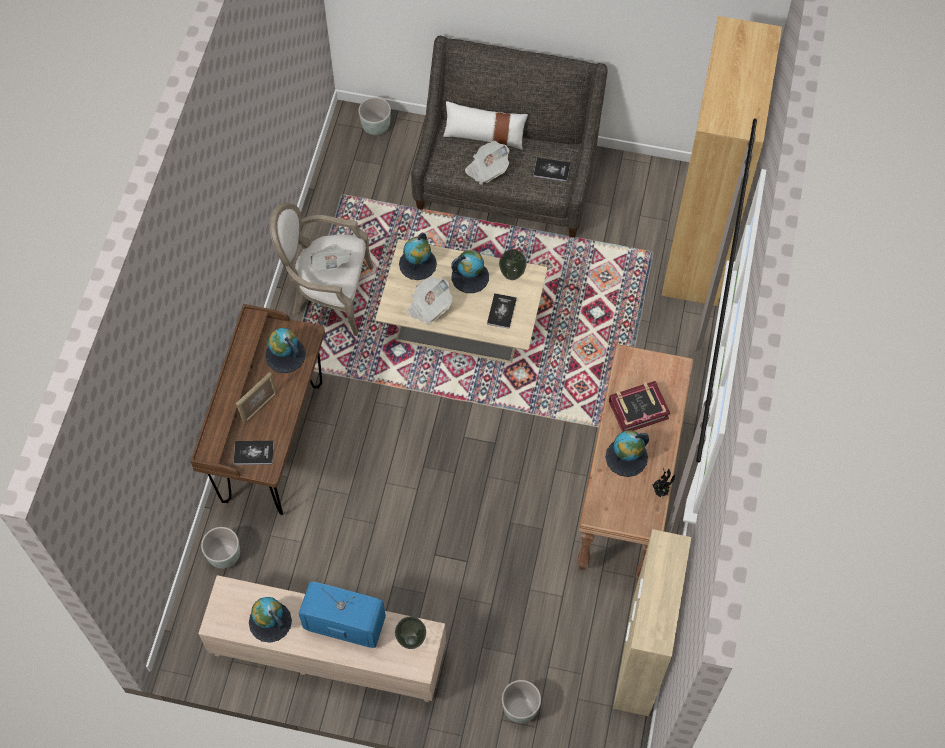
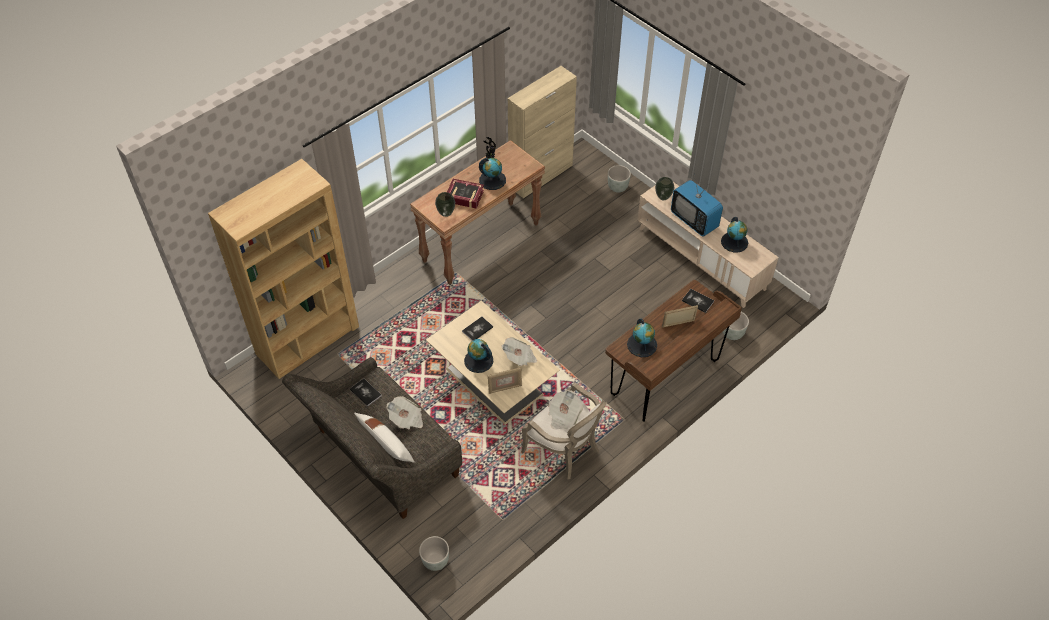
camera: 145 degrees left, 10 degrees down
globe [399,233,437,280] -> picture frame [488,368,522,394]
vase [499,249,527,280] -> vase moved to [435,192,455,217]

